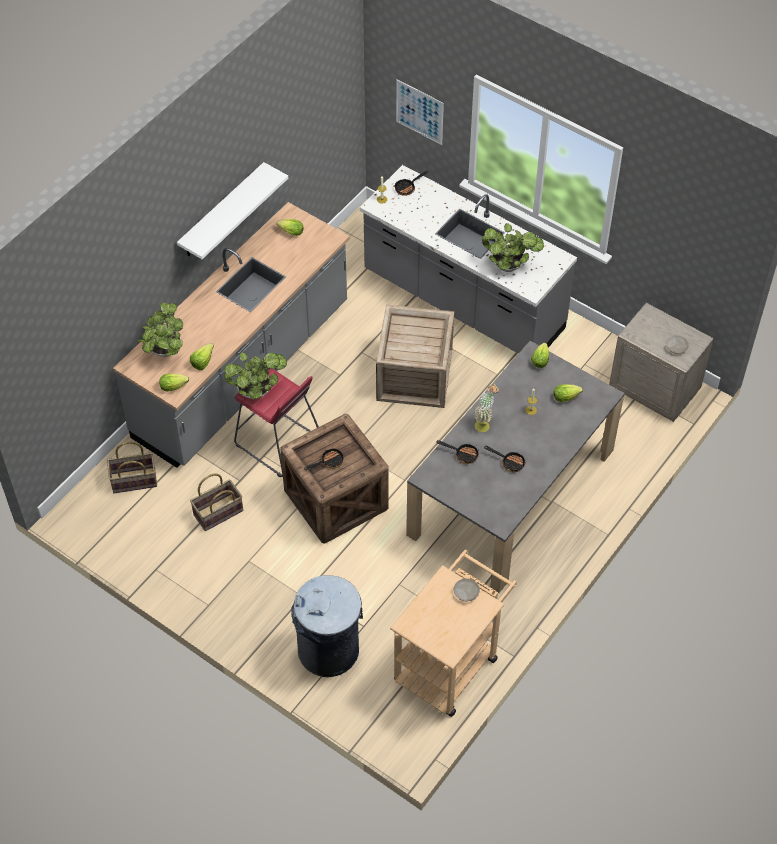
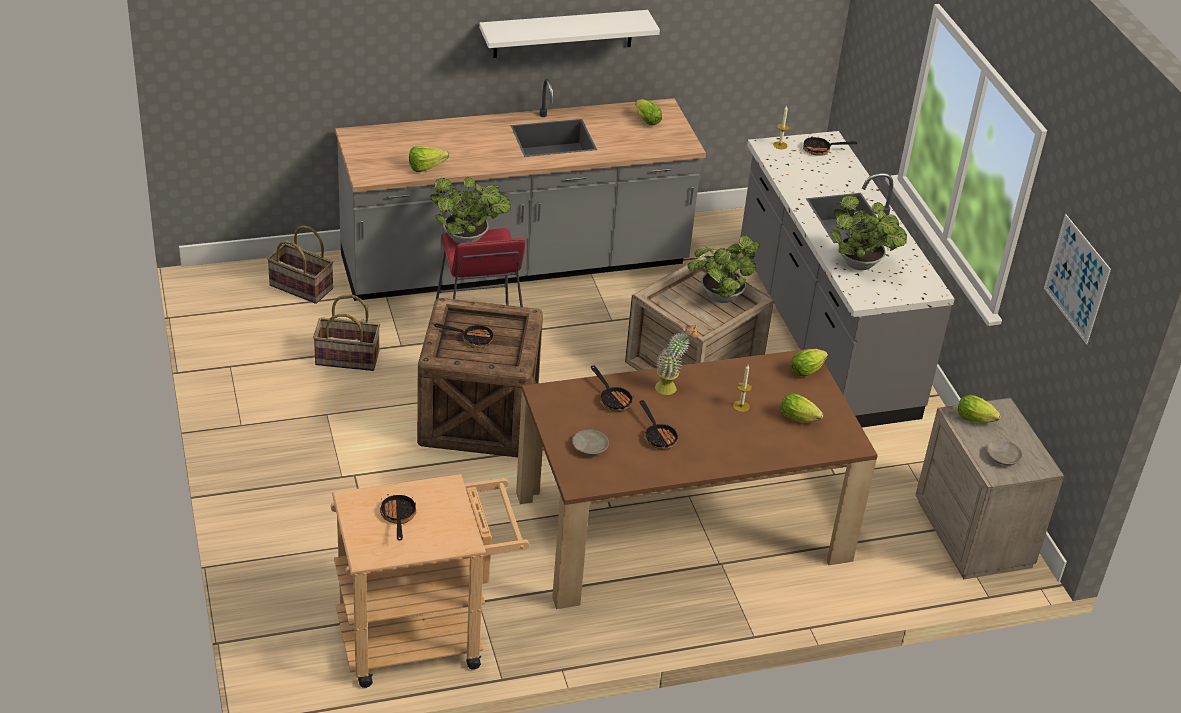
camera: 35 degrees right, 15 degrees down
potted plant [137,302,183,357] -> potted plant moved to [688,235,760,303]
lettuce [159,374,189,392] -> lettuce moved to [958,395,1001,423]
grey trash can [291,575,363,677] -> none
picture [396,80,444,145] -> picture moved to [1044,214,1111,344]
grey dining table [406,341,625,593] -> brown dining table [516,348,878,609]
beige plate [454,578,480,601] -> beige plate moved to [572,429,609,455]
none -> frying pan [380,494,416,540]

